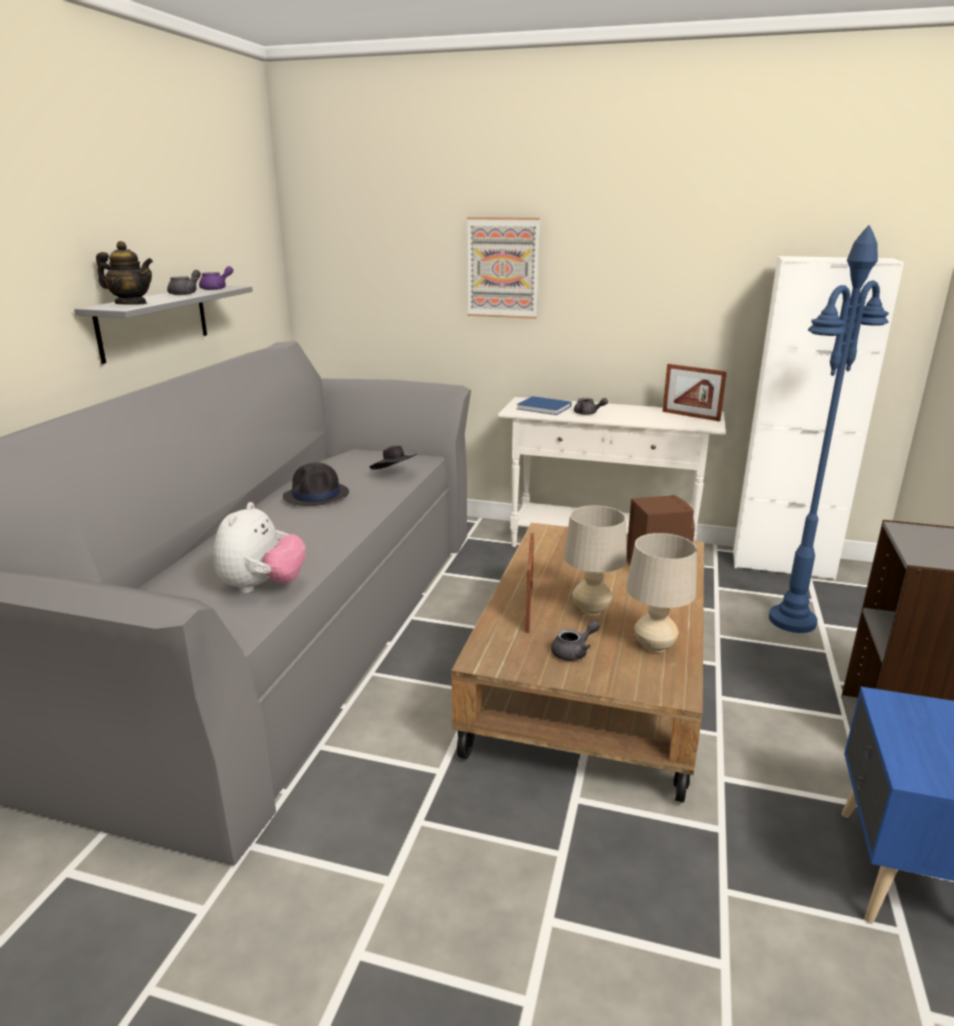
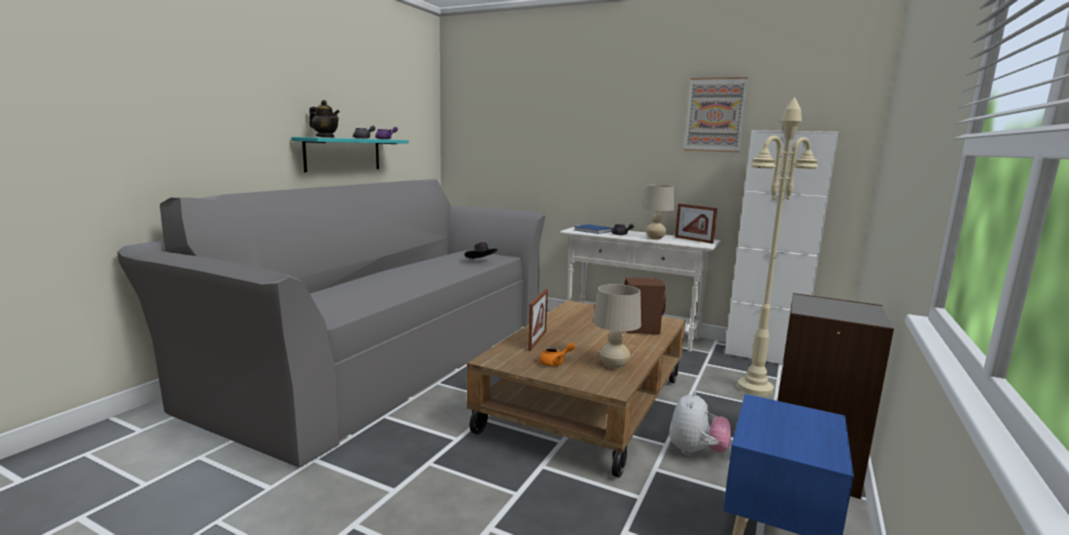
camera: 10 degrees right, 10 degrees down
grey shelf [74,286,253,364] -> turquoise shelf [291,137,409,172]
plush toy [213,502,306,593] -> plush toy moved to [669,391,731,456]
black hat [283,463,349,506] -> none
picture [467,217,540,319] -> picture moved to [684,77,748,152]
grey teapot [551,620,600,661] -> orange teapot [539,342,575,366]
beige table lamp [564,506,627,615] -> beige table lamp moved to [642,185,674,240]
blue floor lamp [769,225,889,633] -> beige floor lamp [737,97,818,396]

